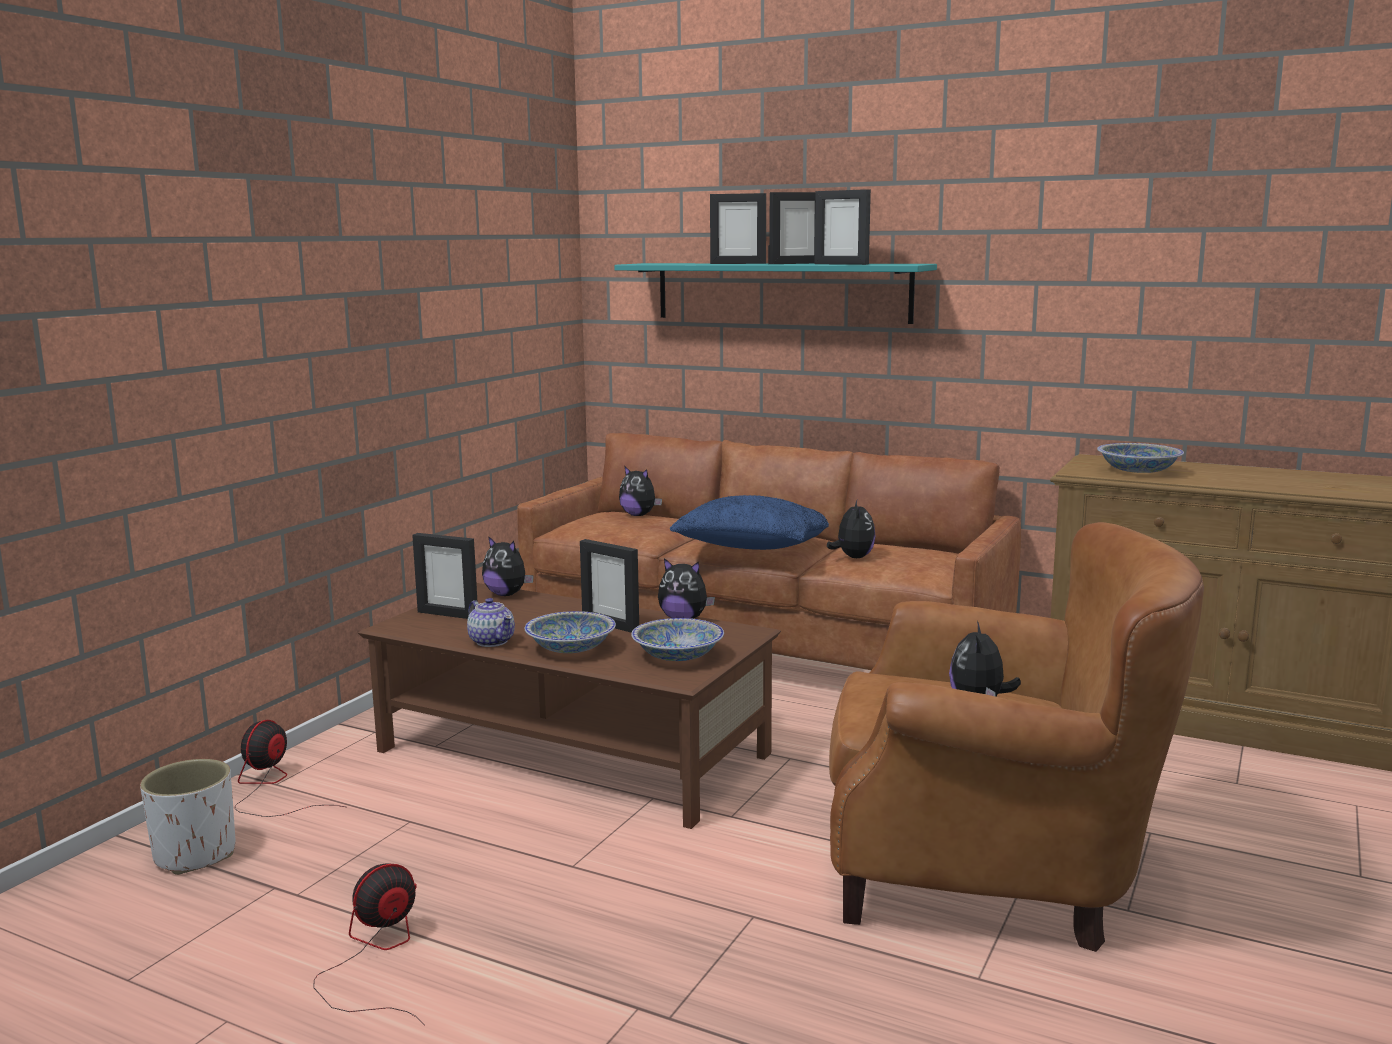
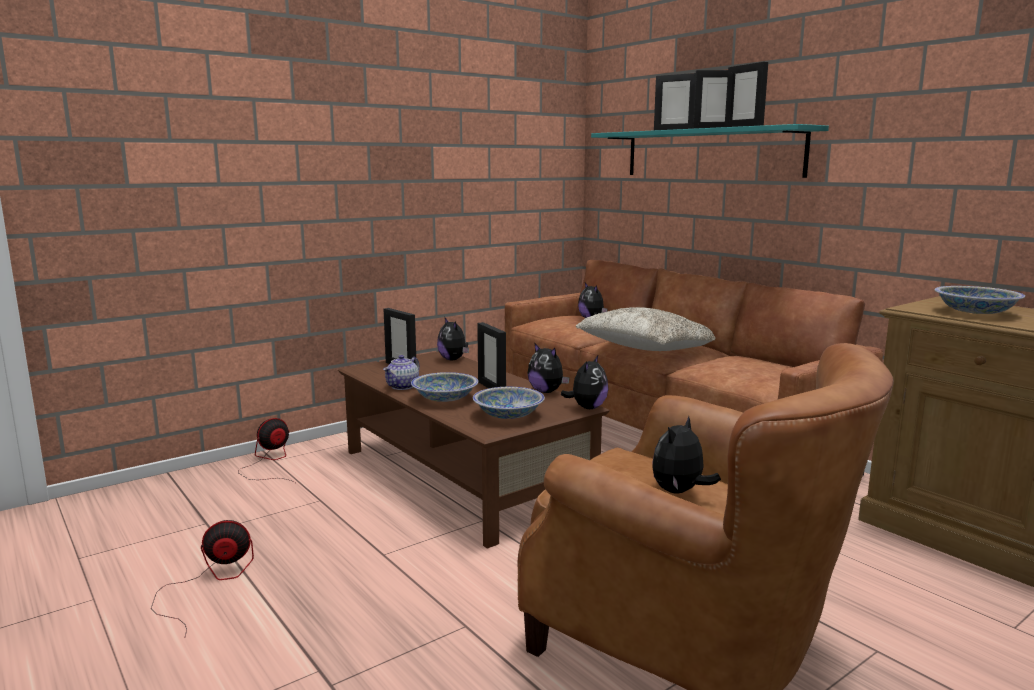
camera: 25 degrees right, 0 degrees up
white planter [140,759,236,875] -> none
teapot [467,598,515,647] -> teapot turned 45 degrees clockwise [383,355,420,390]
blue pillow [670,495,829,550] -> beige pillow [576,307,716,351]
plush toy [827,500,876,558] -> plush toy moved to [561,355,608,409]

